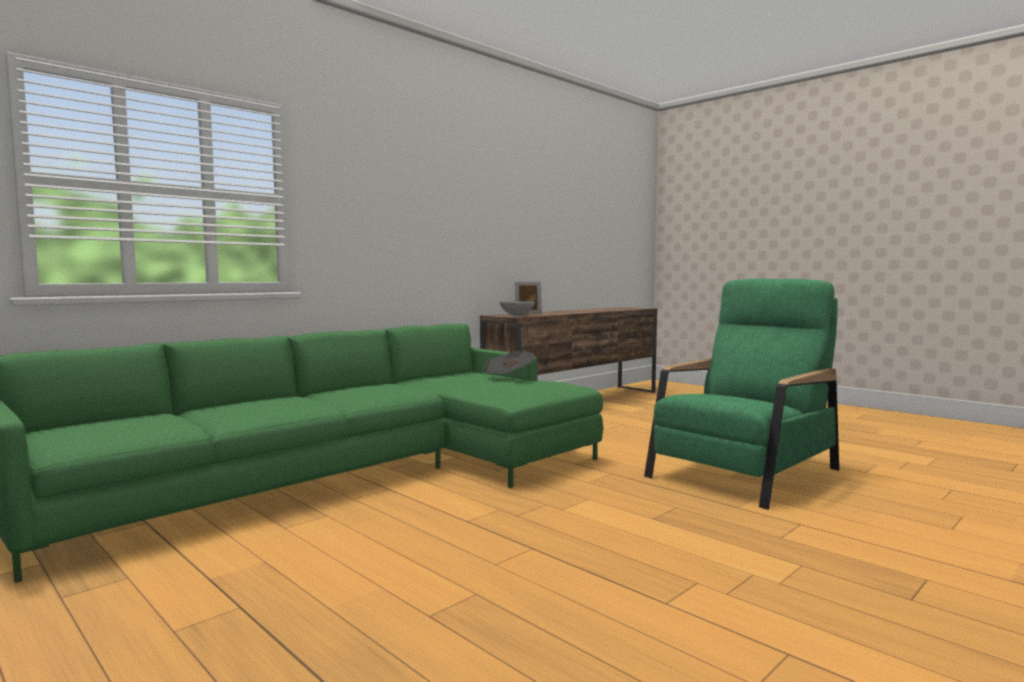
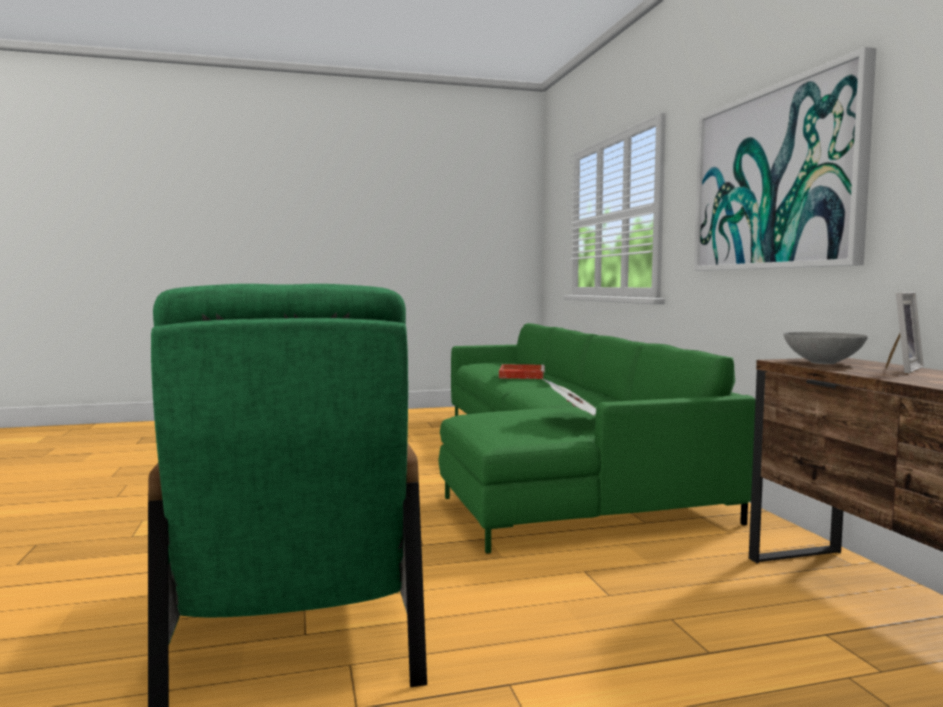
camera: 120 degrees right, 0 degrees up
none -> red tray [499,364,545,379]
none -> picture [694,47,876,271]

